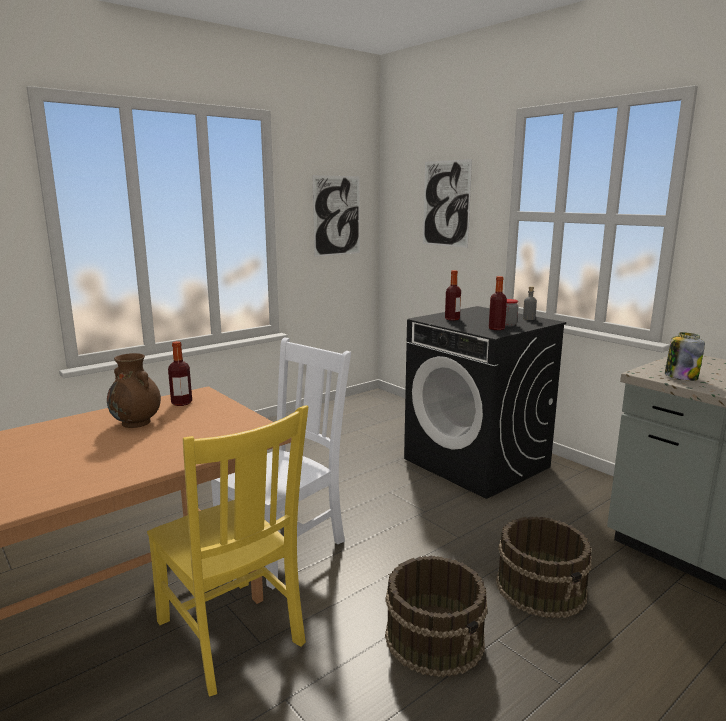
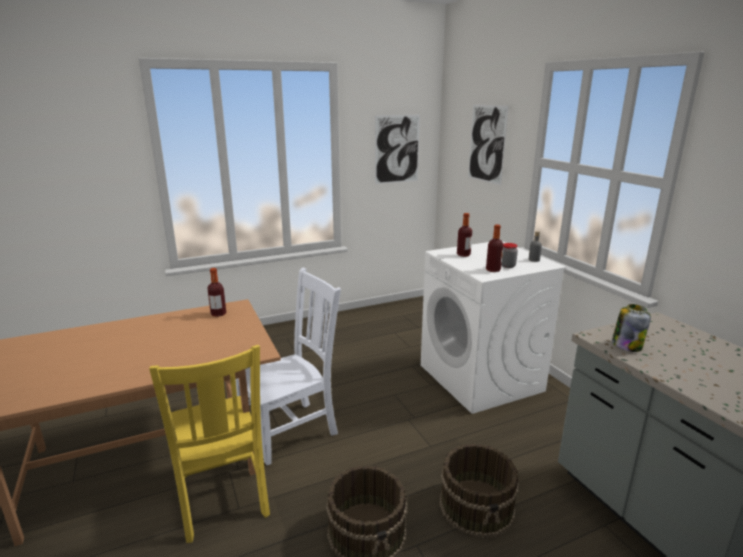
camera: 15 degrees right, 5 degrees up
brown vase [107,353,161,428] -> none
black washing machine [404,306,566,499] -> white washing machine [421,241,567,414]

